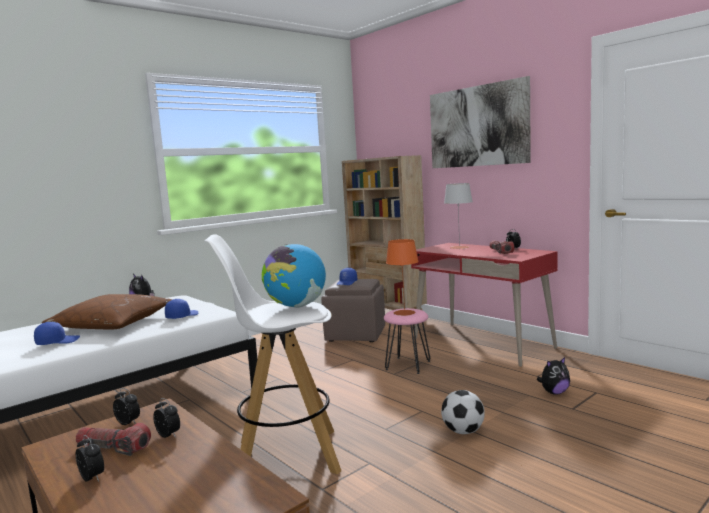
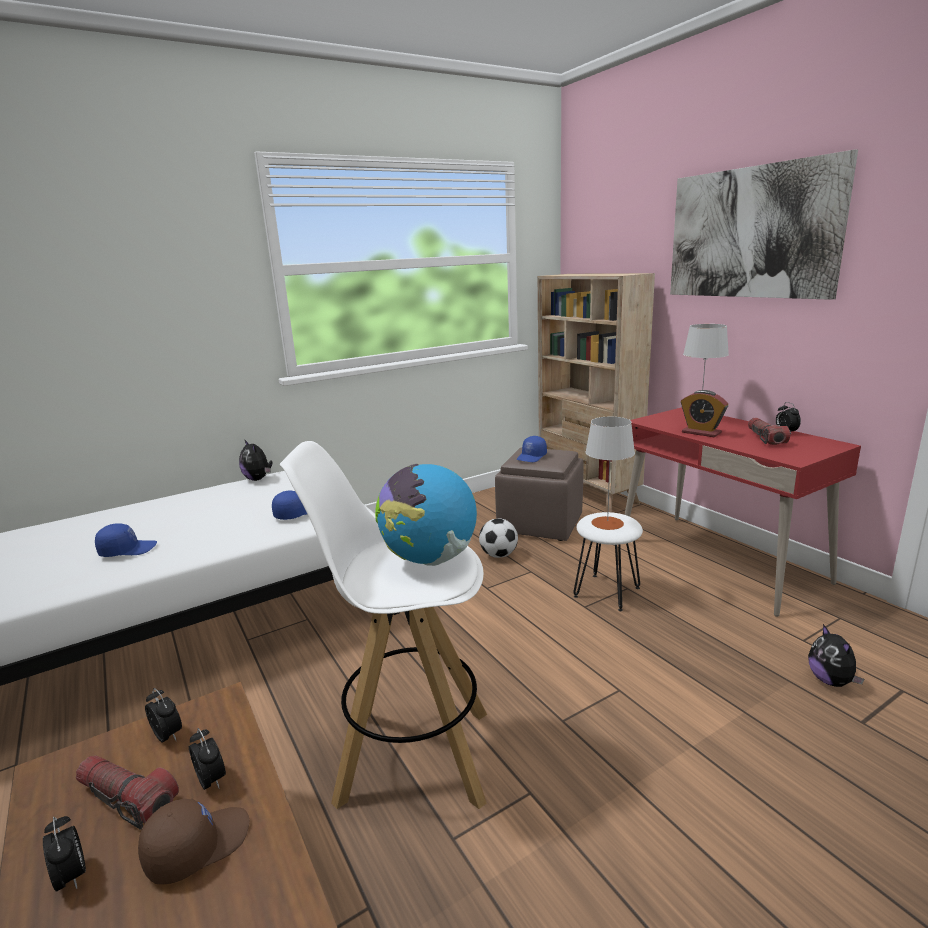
camera: 10 degrees right, 10 degrees up
brown pillow [42,294,172,330] -> none
pink stool [384,308,430,374] -> white stool [573,512,643,611]
orange table lamp [386,239,419,316] -> grey table lamp [585,417,635,530]
football [441,390,485,434] -> football moved to [479,519,518,558]
plush toy [536,357,570,395] -> plush toy turned 90 degrees clockwise [808,624,864,687]
none -> brown cap [138,799,250,884]
none -> alarm clock [681,390,728,437]

